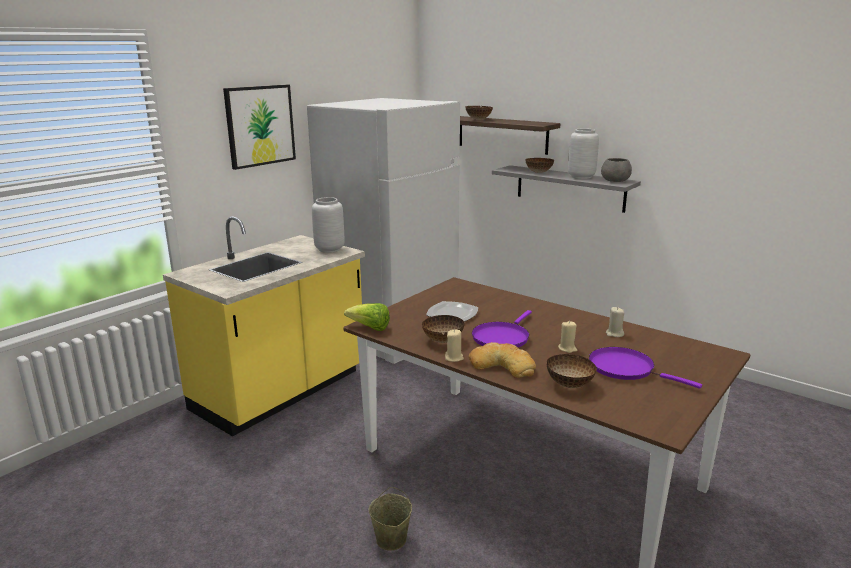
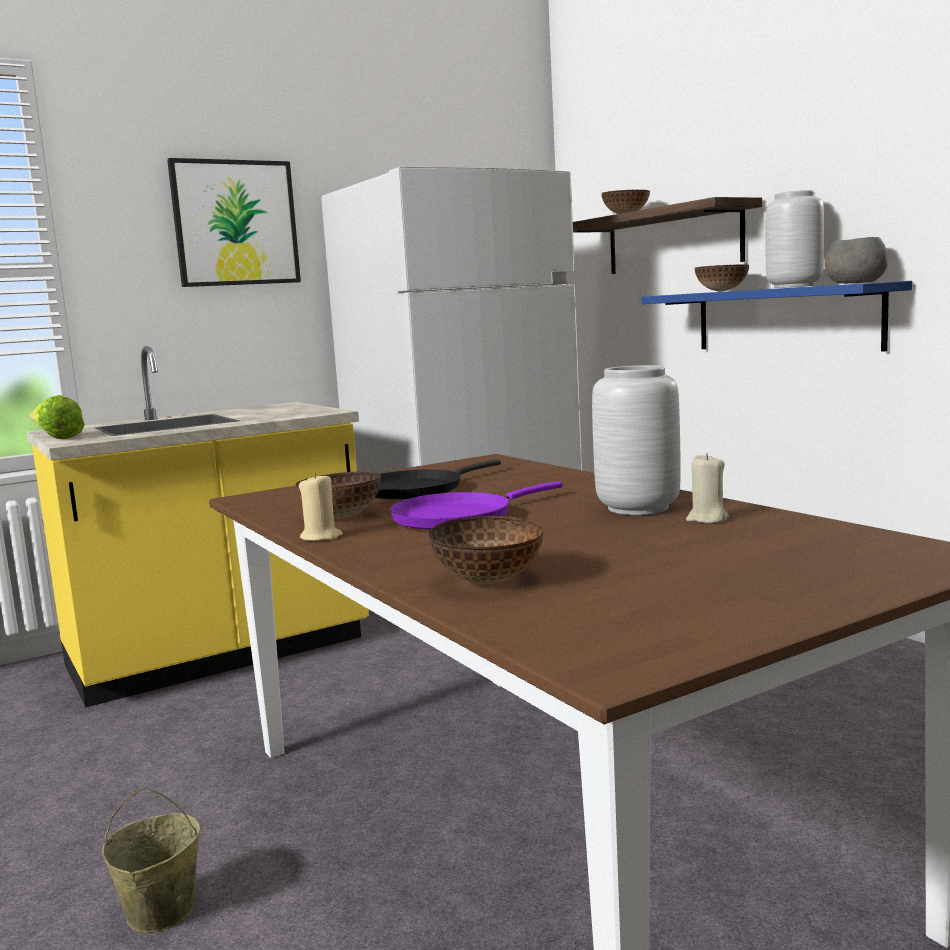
camera: 20 degrees right, 10 degrees down
grey vase [312,197,344,253] -> grey vase moved to [592,365,681,515]
lettuce [344,303,390,331] -> lettuce moved to [30,395,85,439]
plate [426,301,478,322] -> black frying pan [375,460,501,499]
bread [469,342,536,378] -> none
grey shelf [492,165,641,213] -> blue shelf [641,281,912,351]
beige candle [558,321,577,353] -> none
purple frying pan [589,347,702,389] -> none

